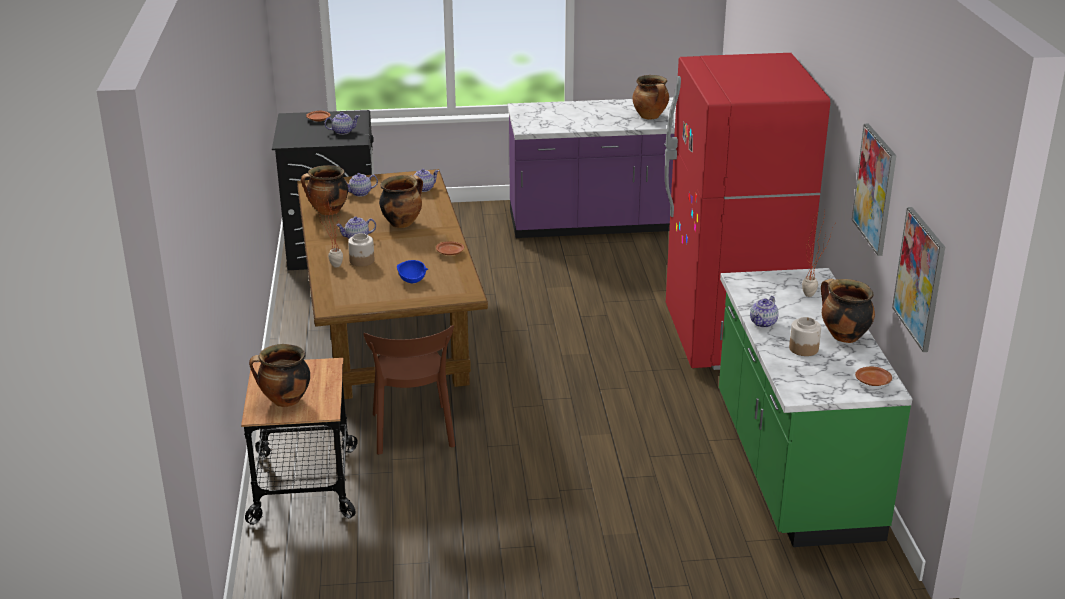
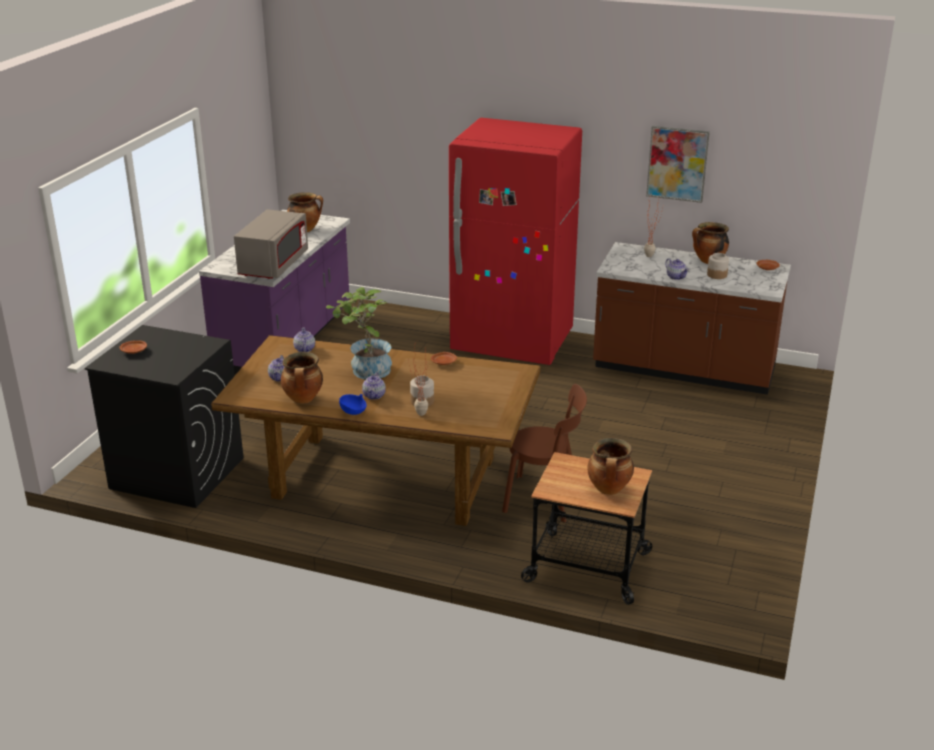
camera: 65 degrees left, 0 degrees up
teapot [324,112,359,135] -> none
cooking pot [379,175,423,228] -> potted plant [326,287,392,379]
blue bowl [397,260,428,283] -> blue bowl moved to [339,394,367,415]
green counter [719,268,912,547] -> brown counter [593,242,791,395]
picture [892,207,945,352] -> none
none -> grey microwave [234,209,308,279]

